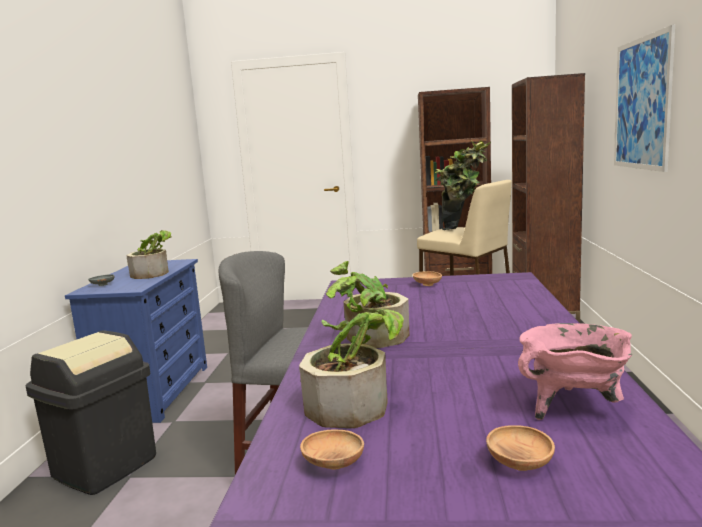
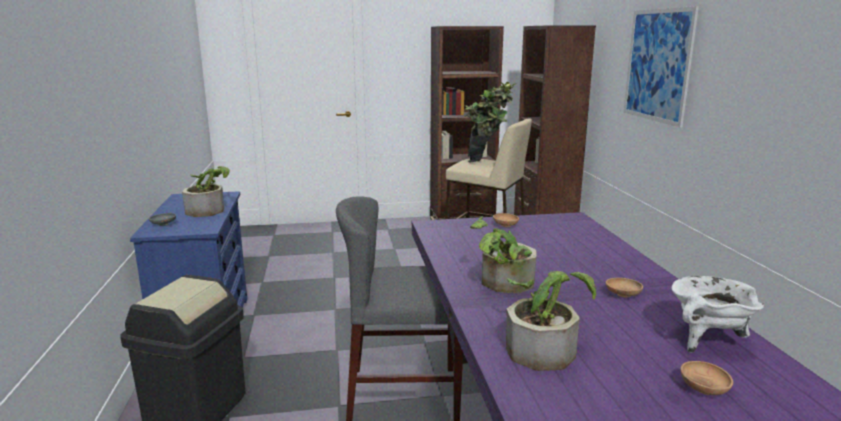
camera: 15 degrees left, 5 degrees up
brown bowl [300,430,364,470] -> brown bowl moved to [606,278,643,298]
pink cooking pot [518,323,633,420] -> white cooking pot [671,276,764,353]

